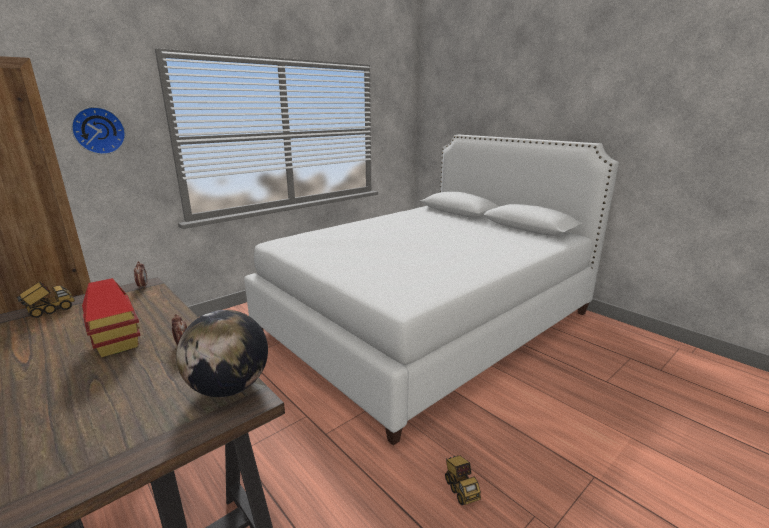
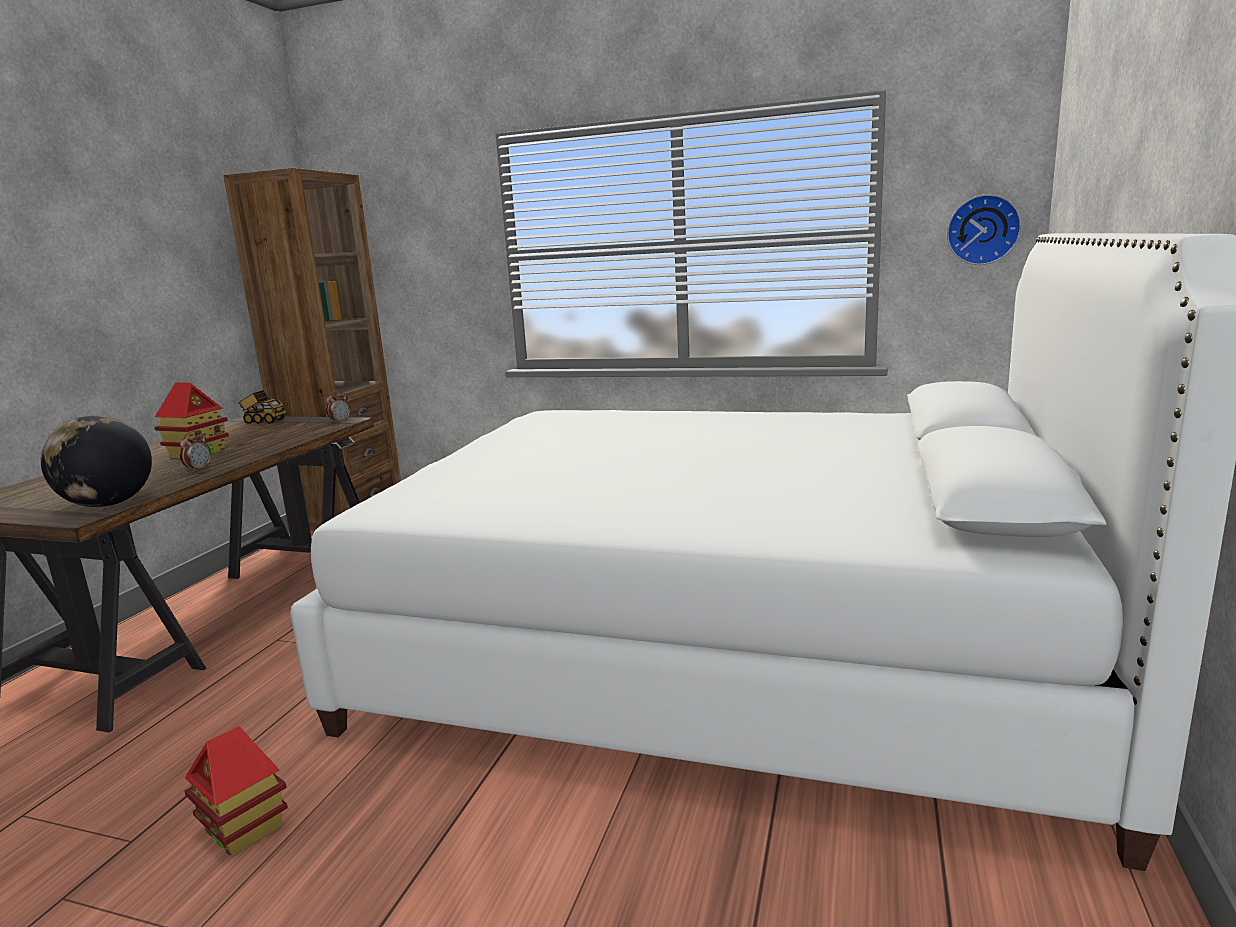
camera: 60 degrees right, 5 degrees down
wall clock [71,107,126,155] -> wall clock moved to [947,194,1021,265]
toy truck [445,455,481,505] -> toy house [184,726,288,856]

